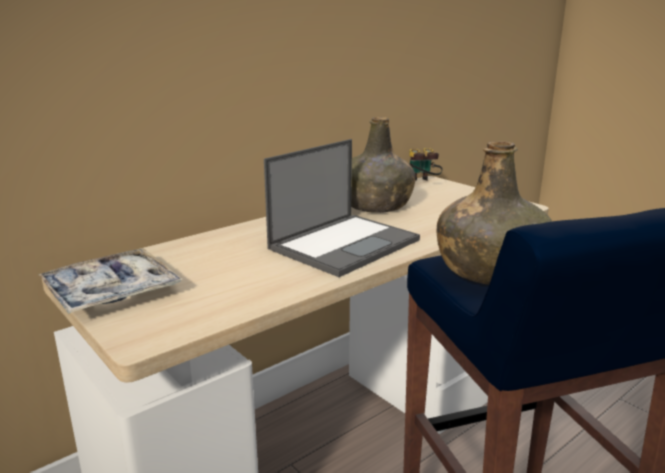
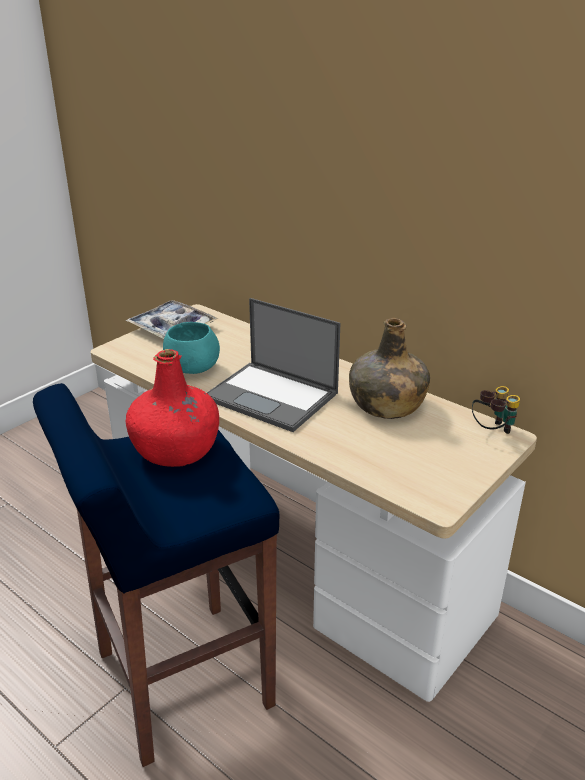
camera: 80 degrees right, 10 degrees up
green bottle [436,141,552,285] -> red bottle [126,349,219,467]
none -> turquoise bowl [163,322,220,374]

